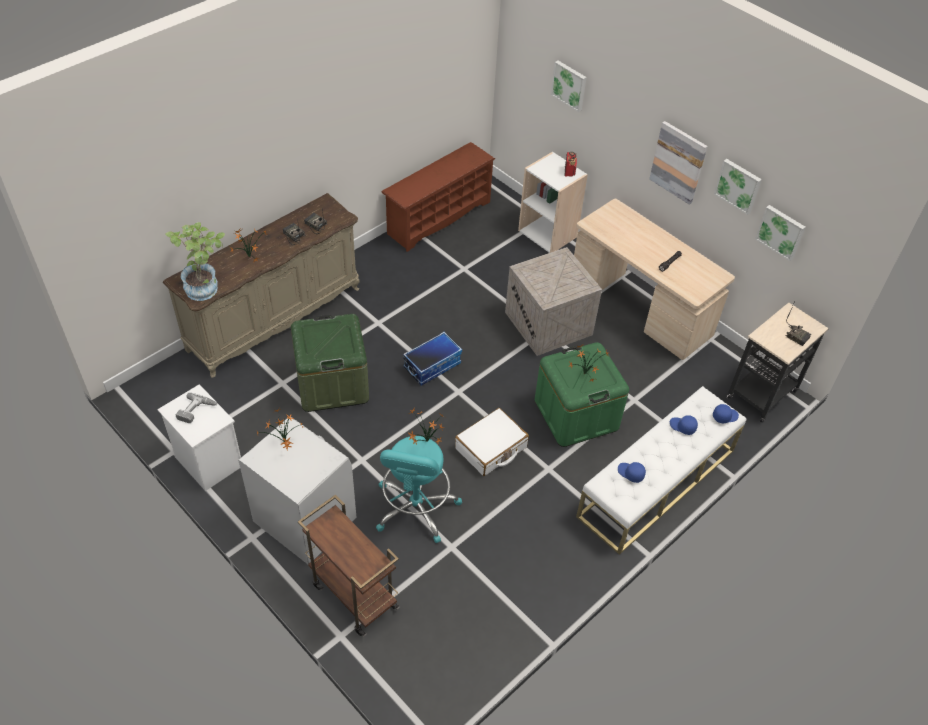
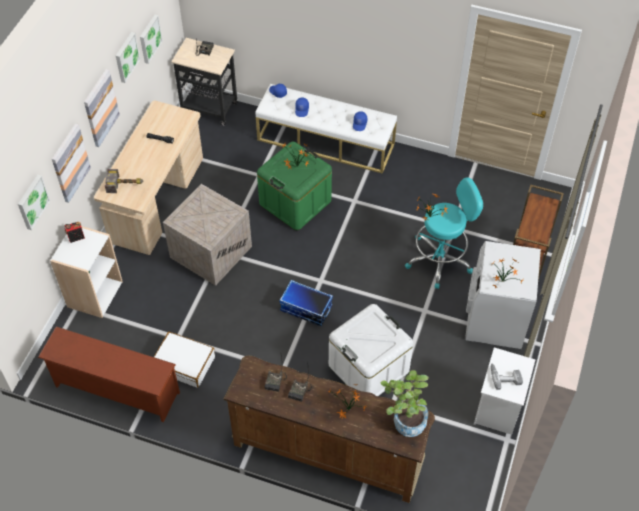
camera: 115 degrees left, 5 degrees up
green storage box [291,314,369,412] -> white storage box [329,304,413,396]
white suitcase [455,408,529,476] -> white suitcase moved to [154,332,215,388]
none -> picture [52,123,91,203]
none -> hammer [105,169,144,193]

